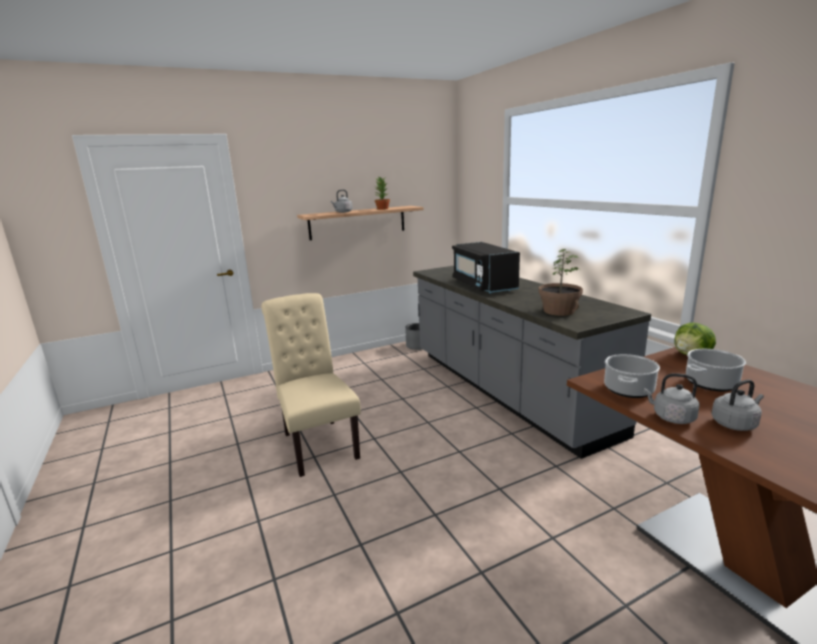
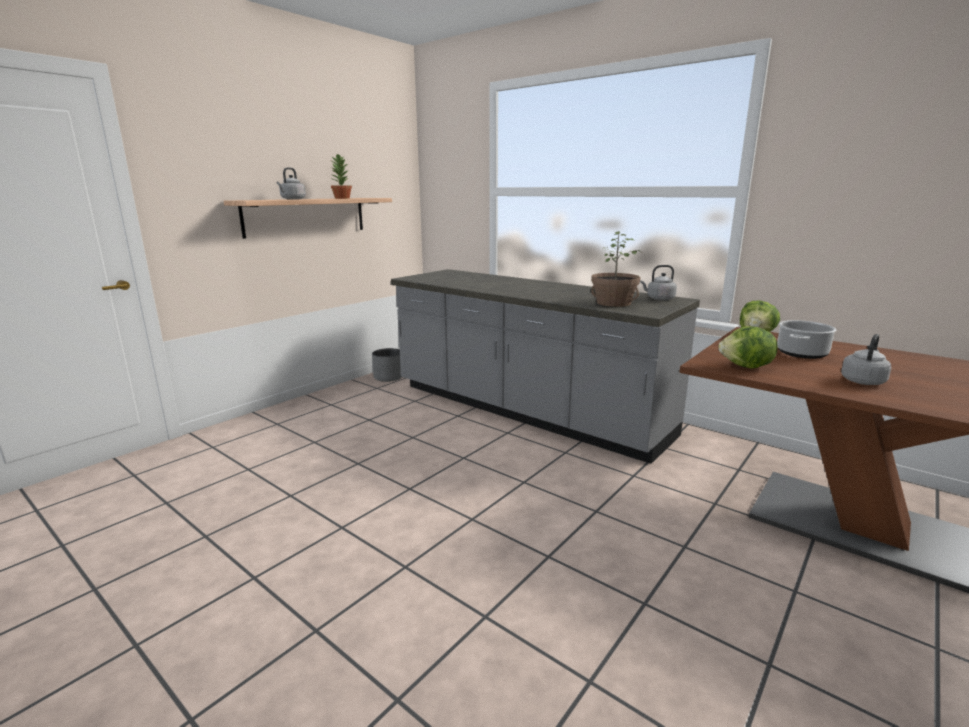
camera: 25 degrees left, 0 degrees up
beige chair [261,293,361,477] -> none
black microwave [452,242,520,294] -> none
cooking pot [604,354,660,398] -> lettuce [718,326,778,369]
grey kettle [644,373,700,424] -> grey kettle moved to [640,265,677,301]

